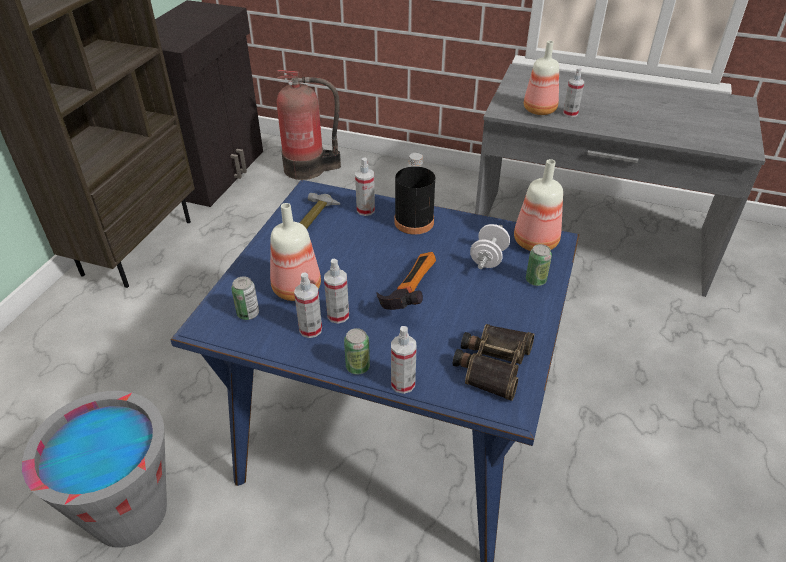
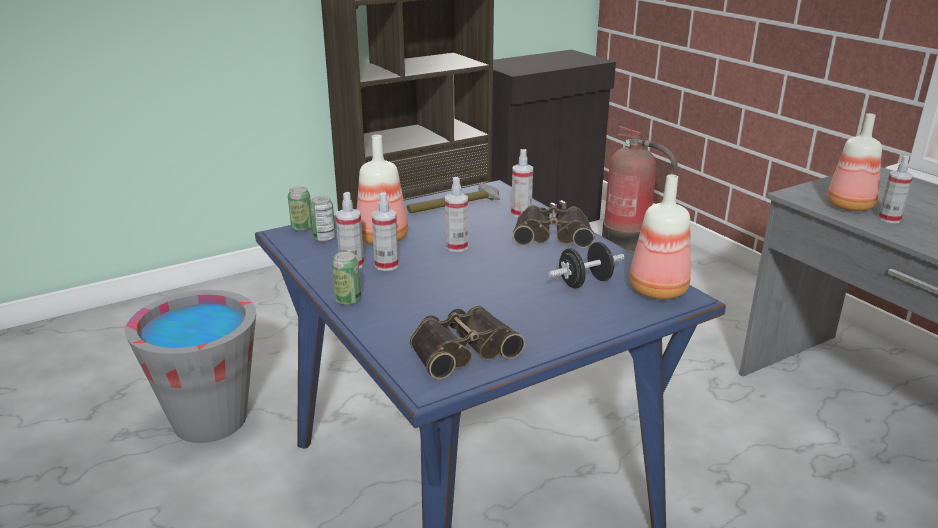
camera: 40 degrees right, 15 degrees down
hammer [377,252,436,310] -> none
spray bottle [391,326,417,394] -> spray bottle moved to [445,177,468,252]
black bottle [394,153,435,235] -> binoculars [513,205,595,248]
white dumbbell [470,224,510,269] -> black dumbbell [548,242,624,288]
can [526,244,552,286] -> can moved to [288,186,312,231]

